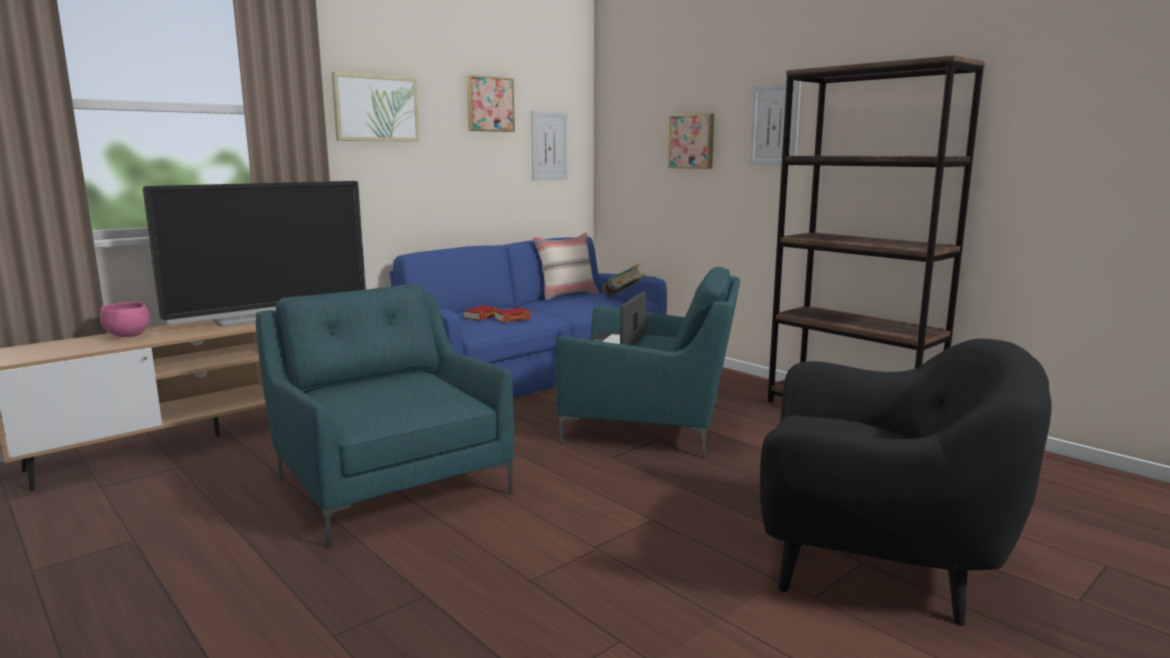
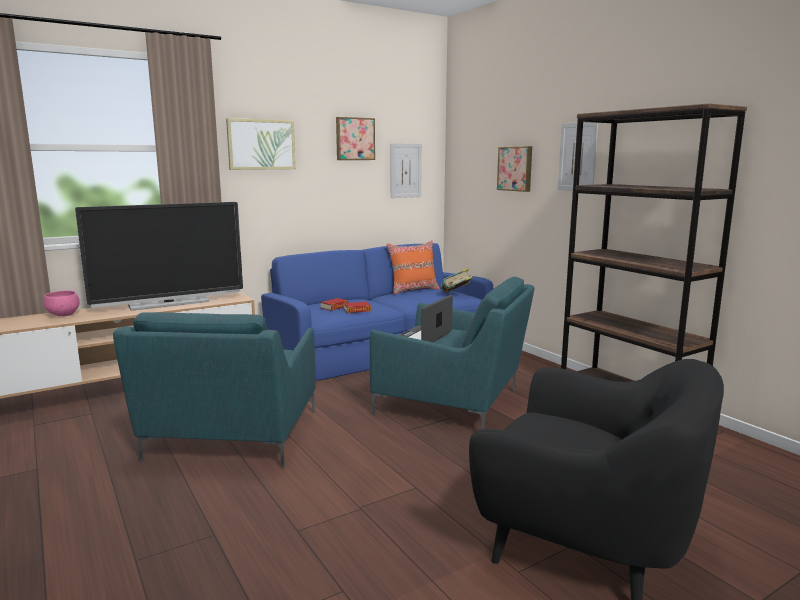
camera: 10 degrees right, 0 degrees up
turquoise armchair [256,284,514,548] -> turquoise armchair turned 150 degrees counterclockwise [113,312,316,468]
beige pillow [533,232,599,300] -> orange pillow [386,240,440,295]

